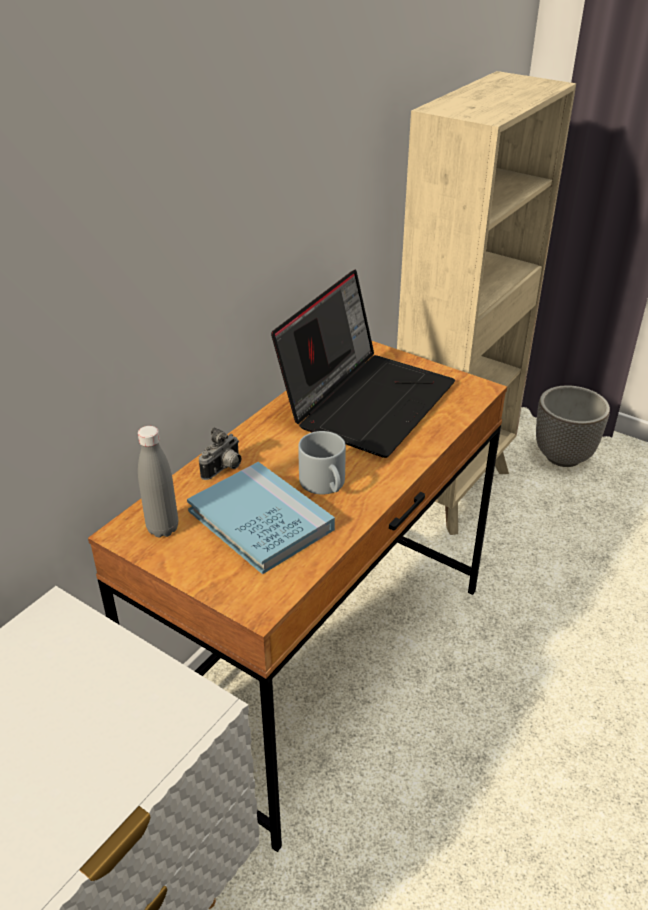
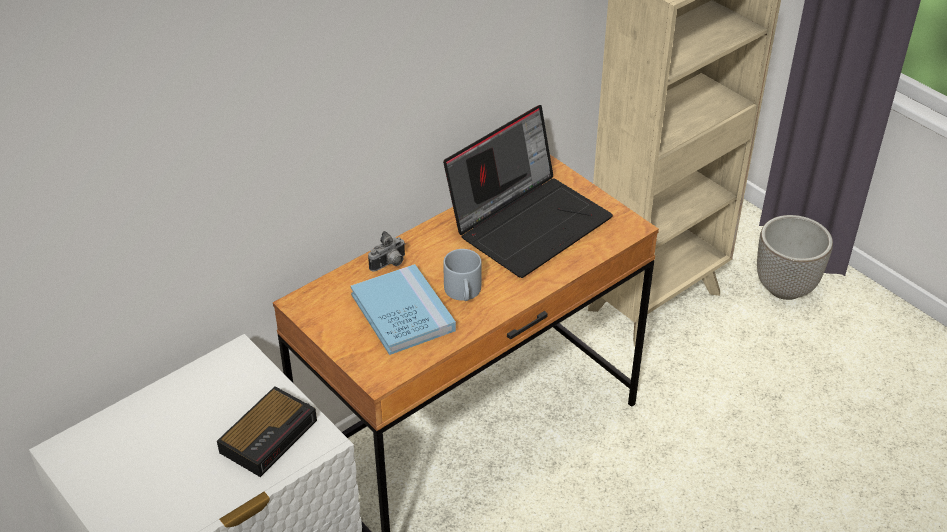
camera: 15 degrees right, 5 degrees up
grey bottle [138,426,178,537] -> none
none -> alarm clock [217,386,317,477]

